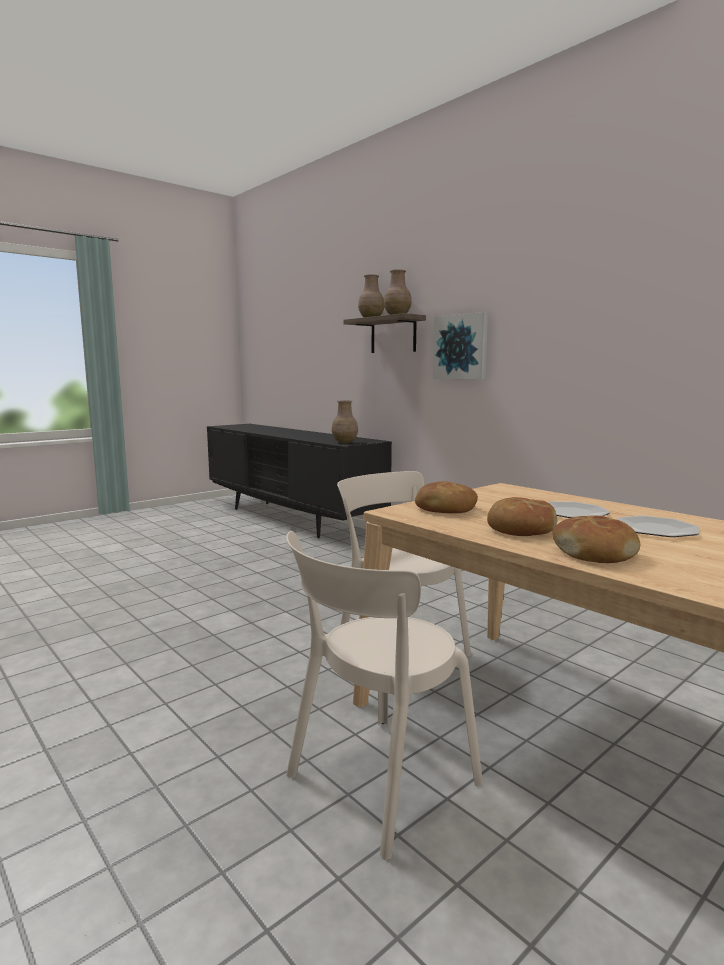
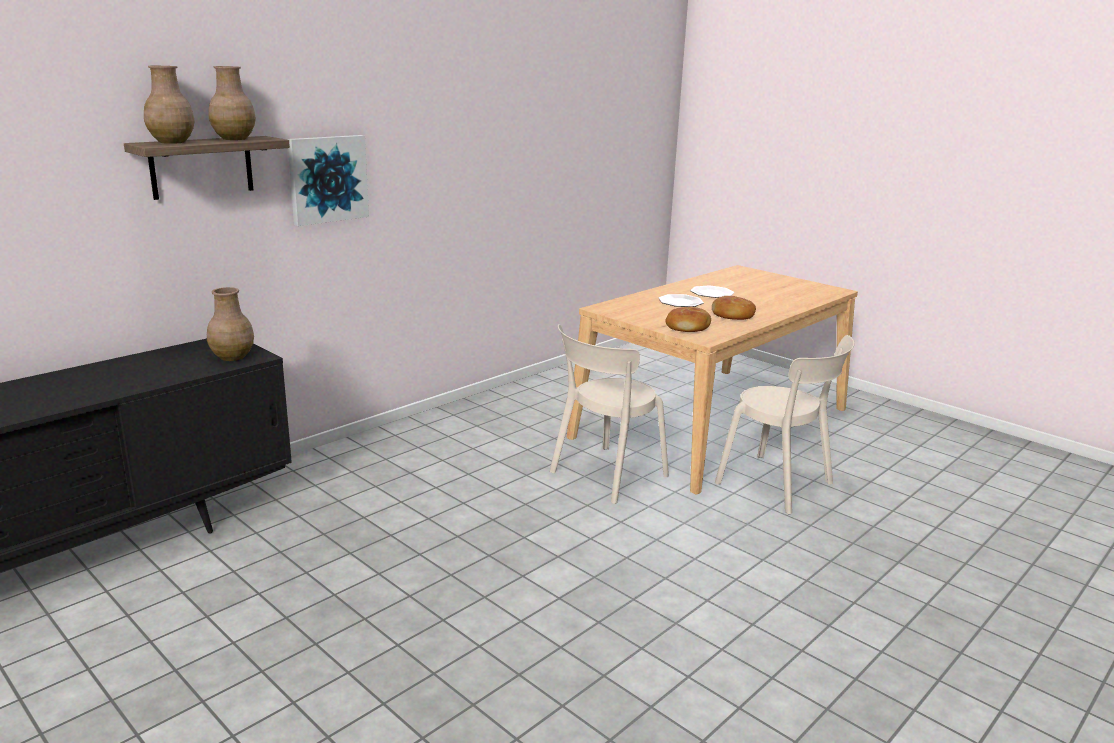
camera: 95 degrees left, 10 degrees up
bread [552,515,640,563] -> none

